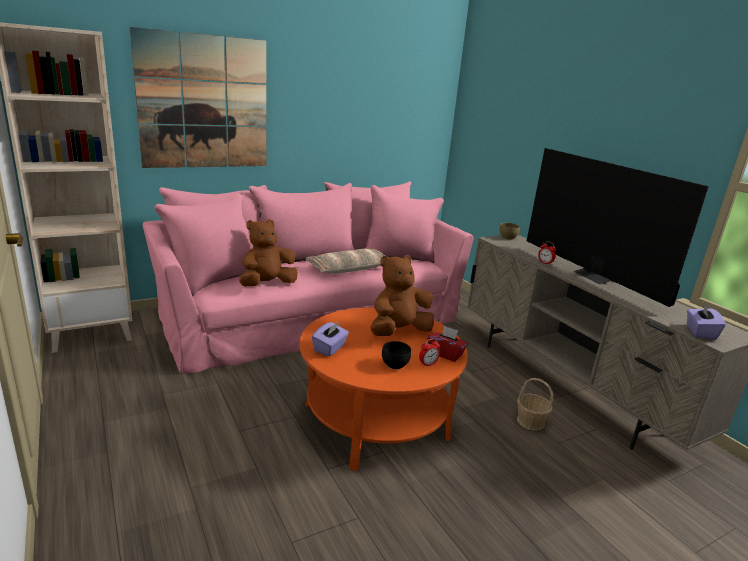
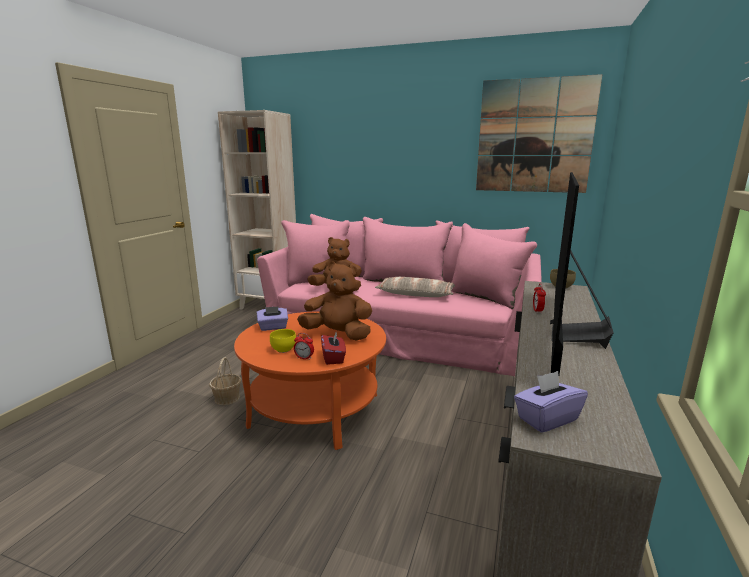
camera: 50 degrees right, 5 degrees down
picture [130,27,267,168] -> picture moved to [476,74,602,193]
black bowl [382,341,411,369] -> yellow bowl [270,329,296,353]
basket [517,378,553,431] -> basket moved to [209,357,241,405]

